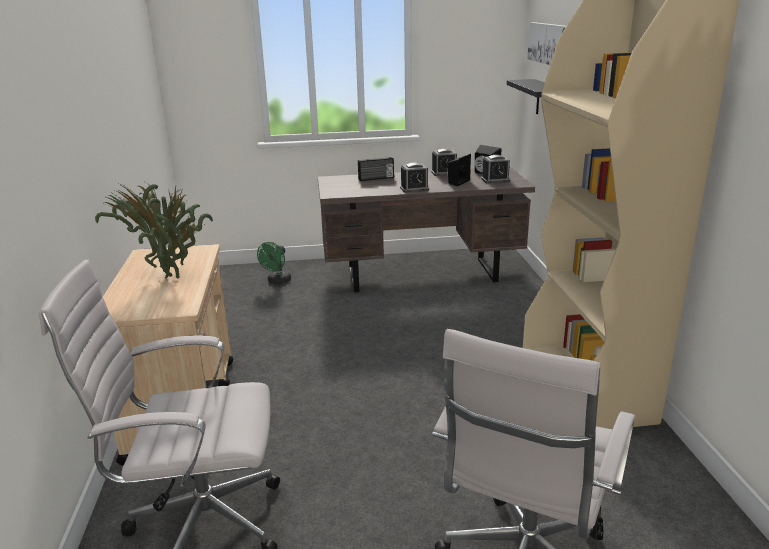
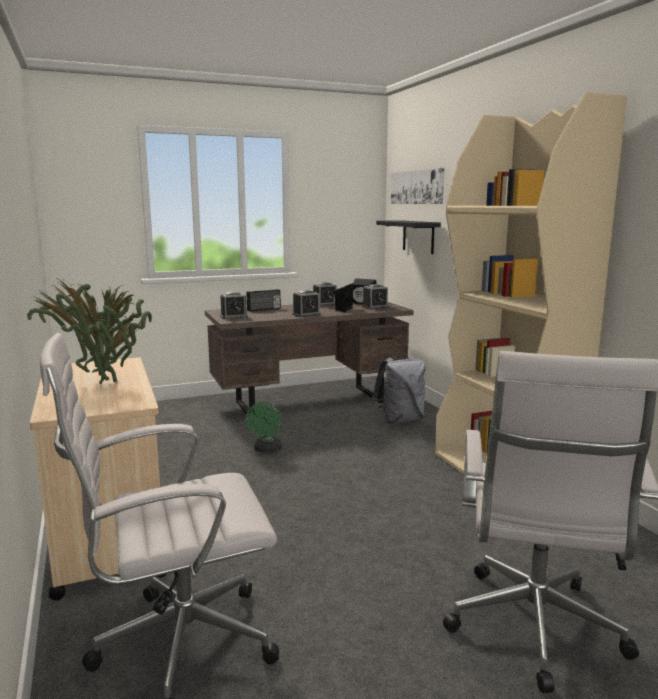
camera: 15 degrees left, 10 degrees down
green fan [257,242,291,284] -> green fan moved to [246,402,282,453]
none -> alarm clock [220,292,248,319]
none -> grey backpack [373,355,426,424]

